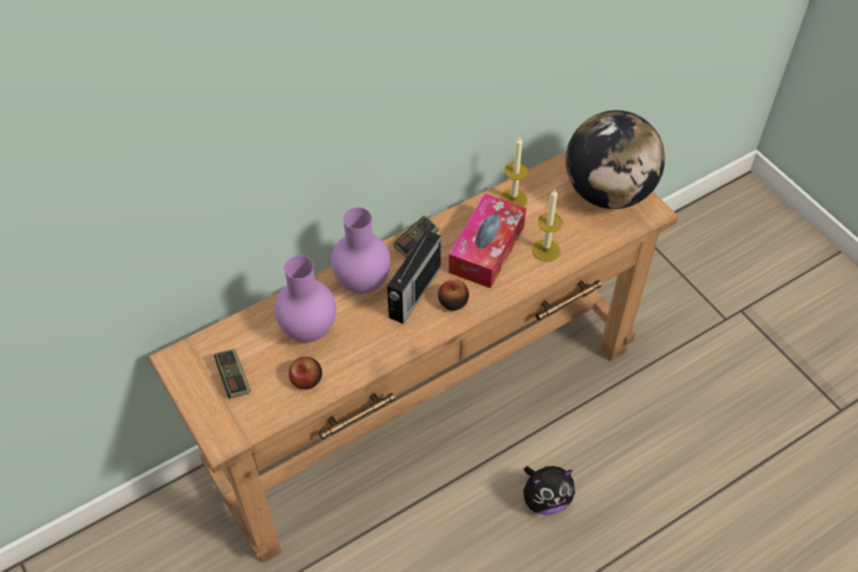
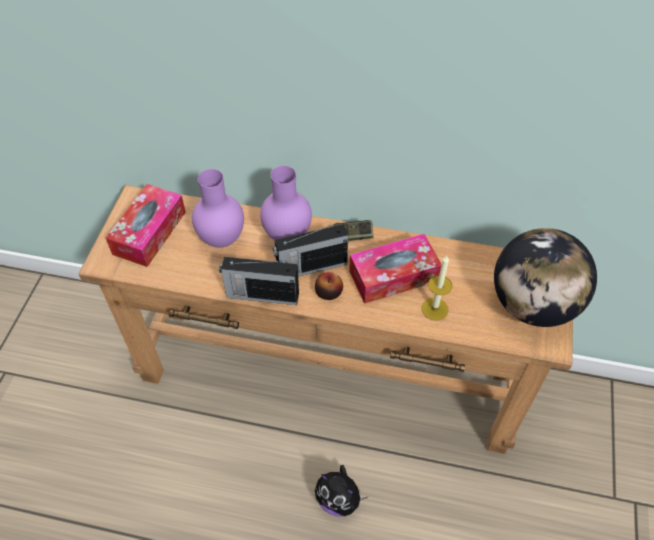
camera: 45 degrees right, 0 degrees up
game controller [214,349,251,398] -> tissue box [106,184,186,267]
apple [289,357,322,389] -> none
candle [500,137,529,207] -> none
none -> radio [219,257,299,305]

